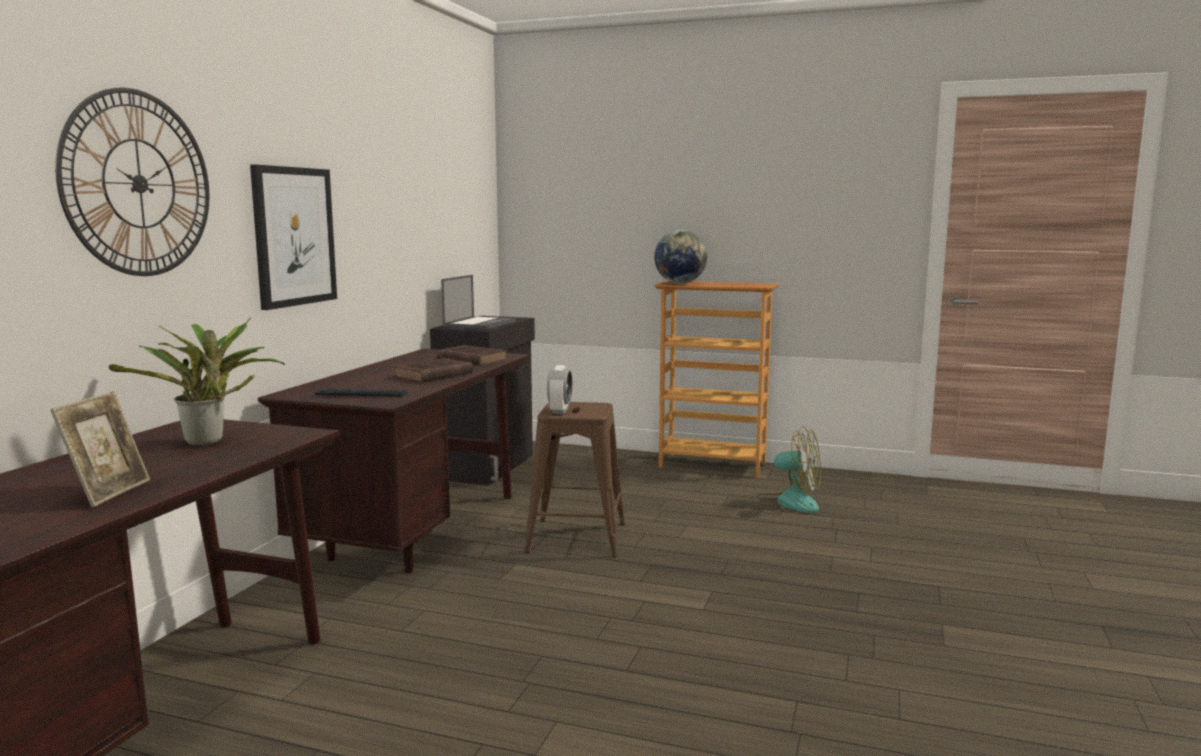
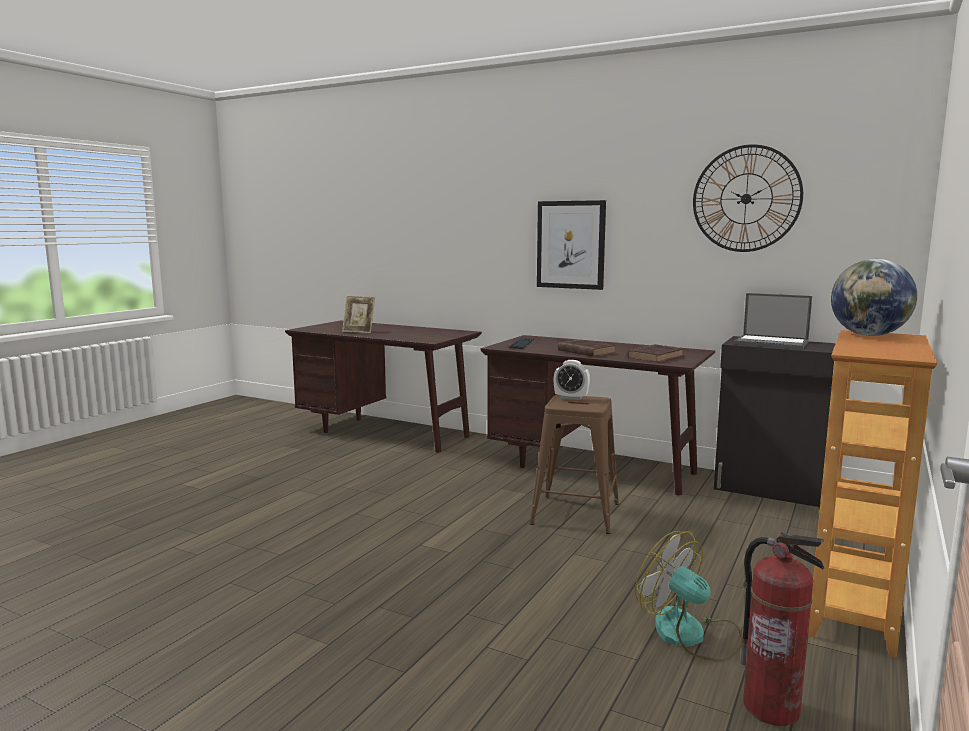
camera: 100 degrees right, 0 degrees up
wall clock [55,87,209,276] -> wall clock moved to [693,144,803,252]
potted plant [108,318,285,446] -> none
fan [752,426,821,514] -> fan turned 105 degrees clockwise [635,531,743,662]
none -> fire extinguisher [741,532,824,726]

